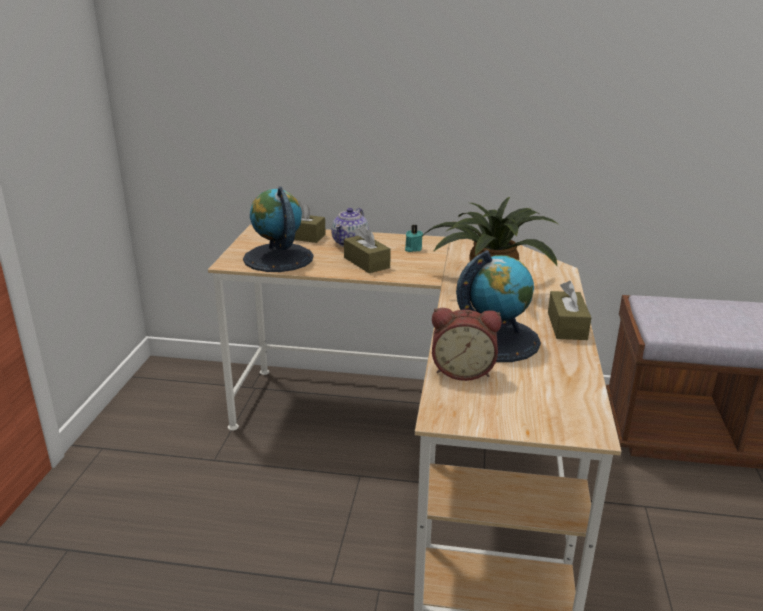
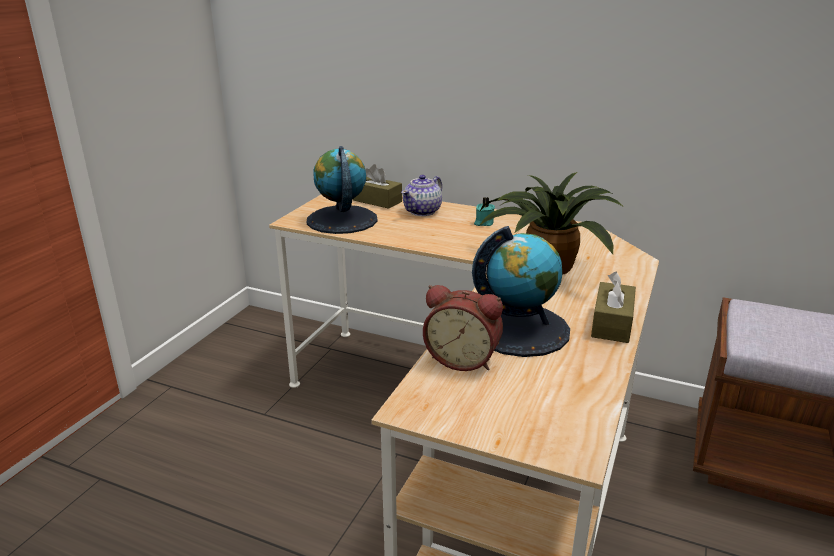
camera: 15 degrees right, 0 degrees up
brown tissue box [344,224,391,273] -> none

